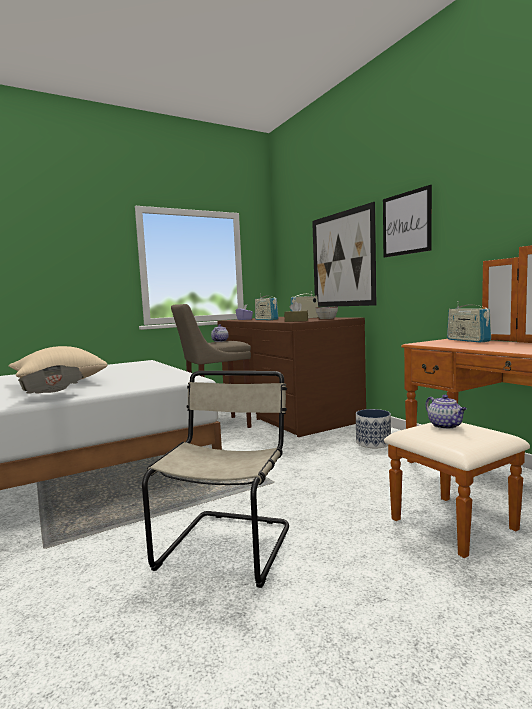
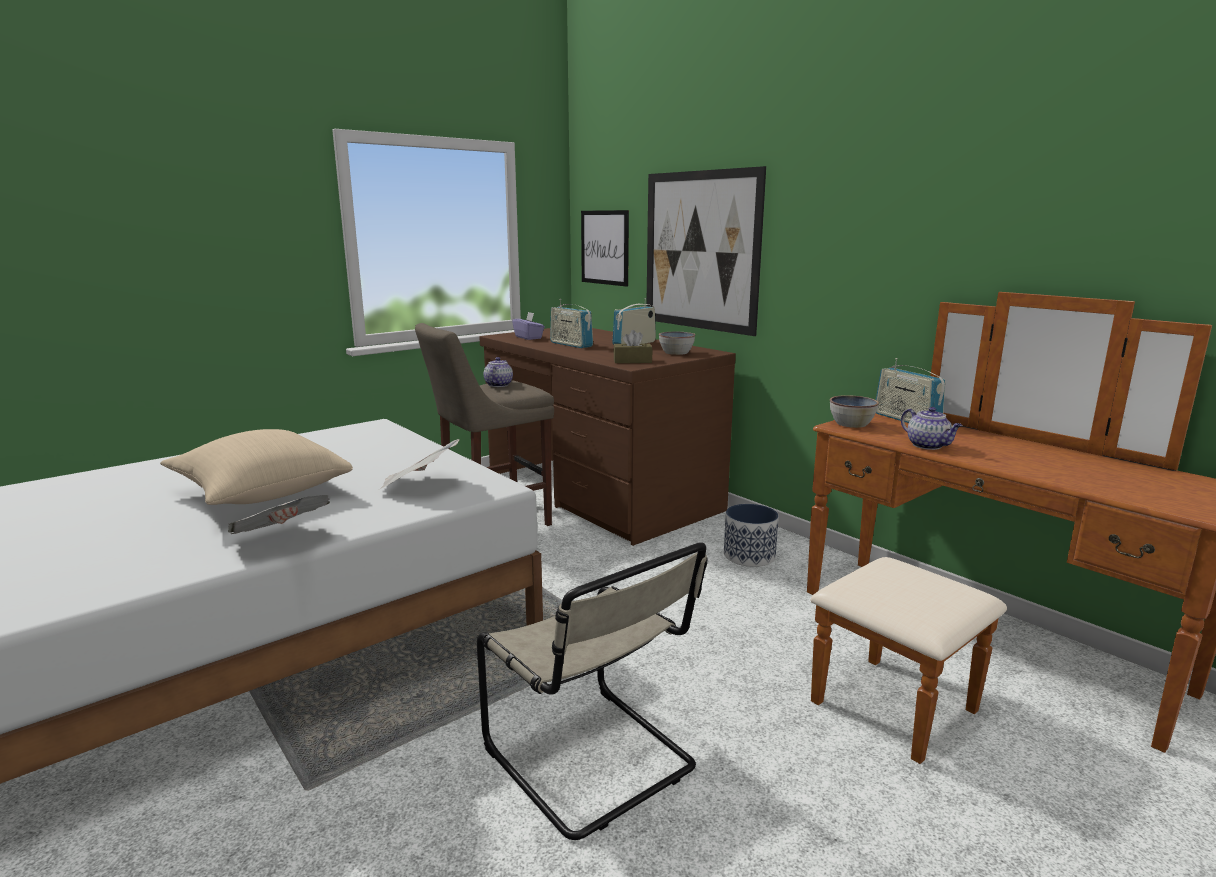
camera: 10 degrees left, 10 degrees up
beige chair [142,371,289,588] -> beige chair turned 135 degrees clockwise [477,542,708,840]
picture [383,185,432,258] -> picture moved to [581,210,629,287]
teapot [426,395,467,429] -> teapot moved to [901,407,963,450]
none -> newspaper [381,439,459,488]
none -> bowl [830,395,879,428]

